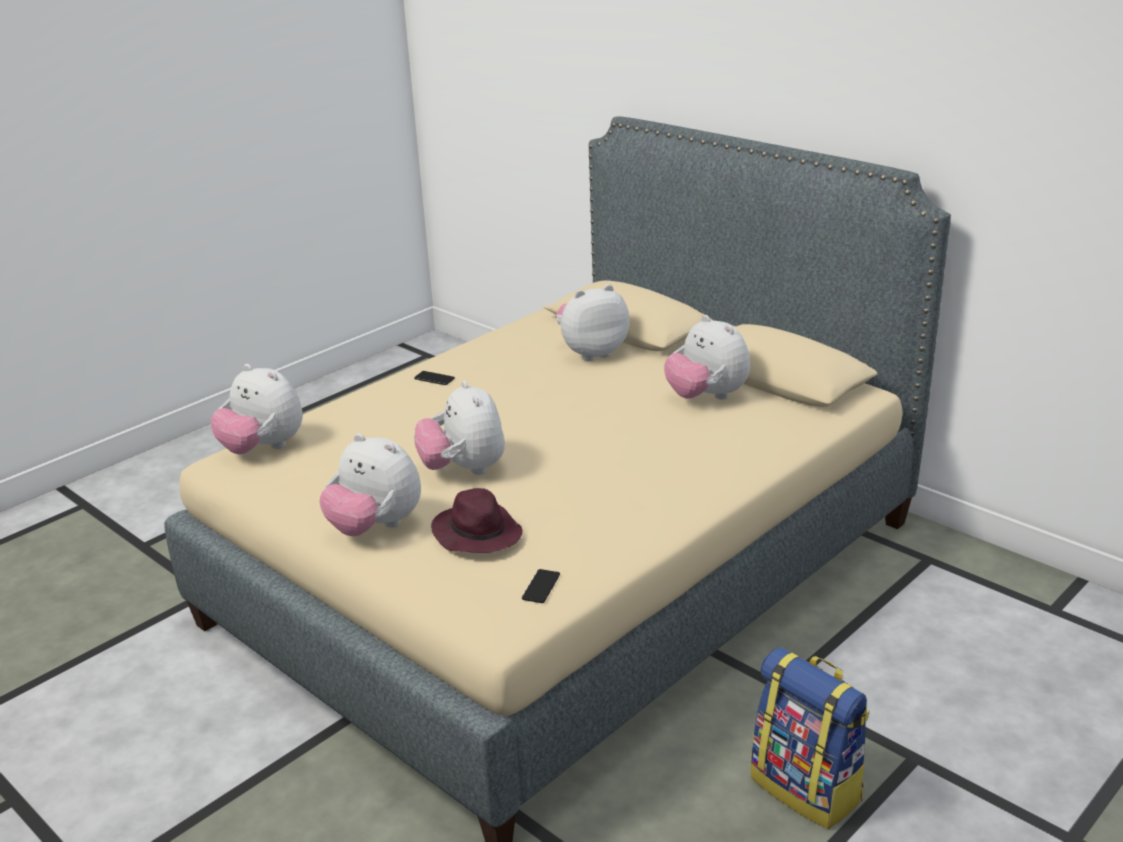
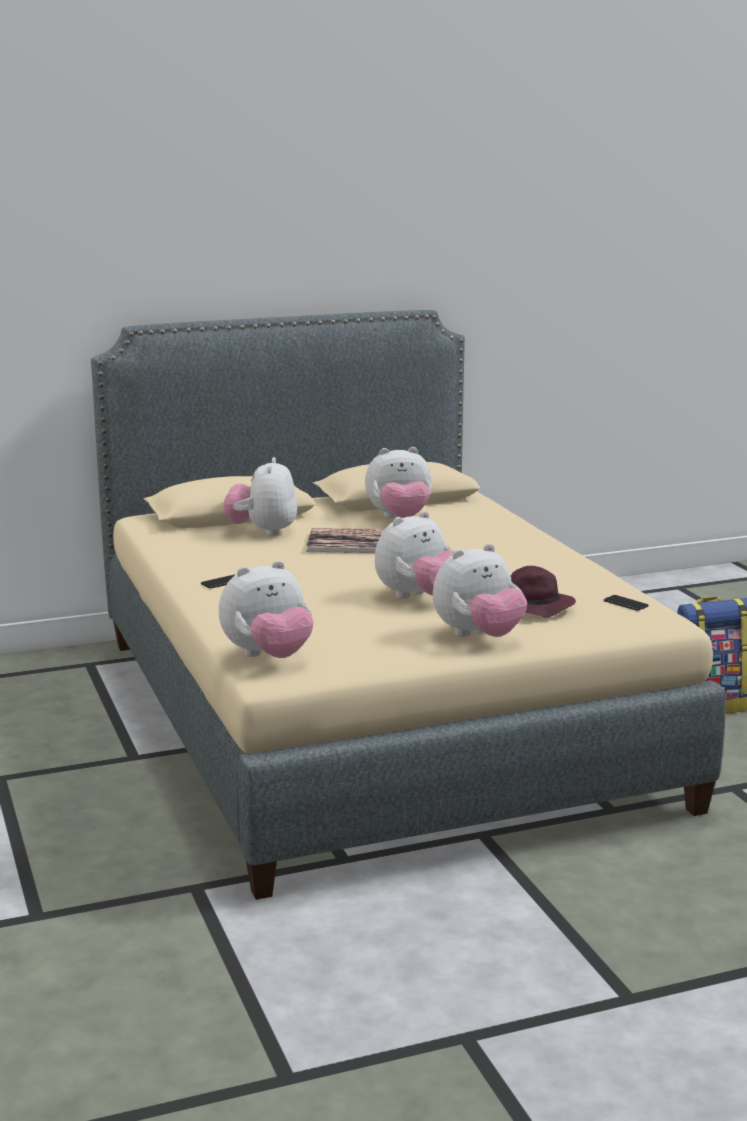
camera: 65 degrees left, 10 degrees down
plush toy [415,380,505,475] -> plush toy turned 45 degrees counterclockwise [375,511,454,599]
none -> book [306,528,385,553]

